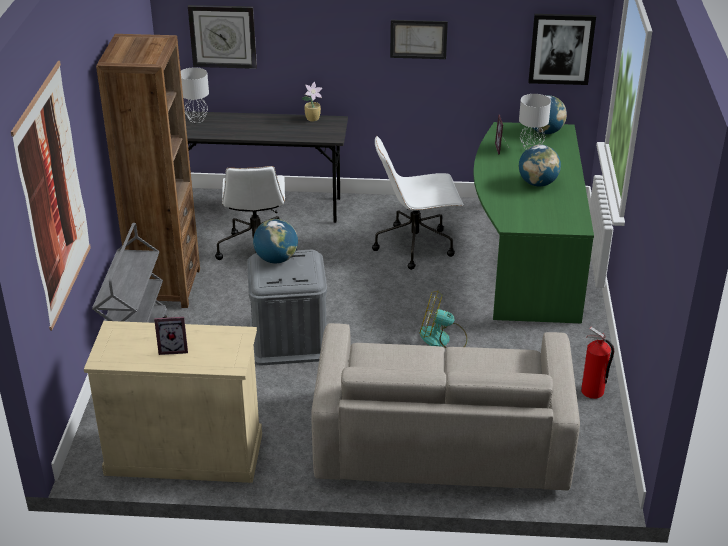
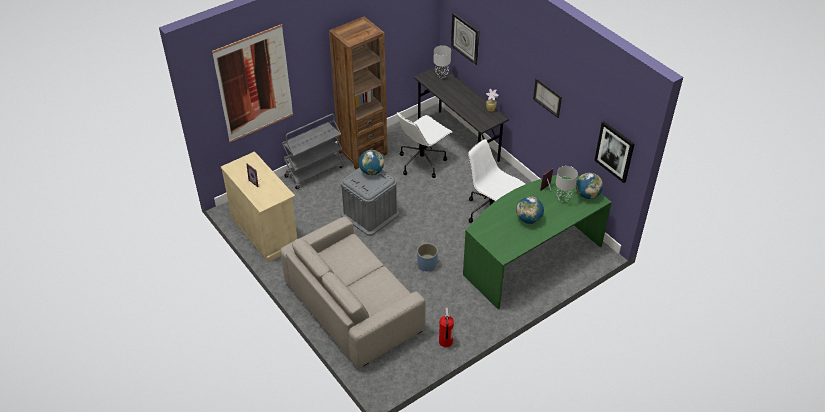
camera: 50 degrees right, 10 degrees up
fan [419,291,467,348] -> blue planter [417,243,438,271]

